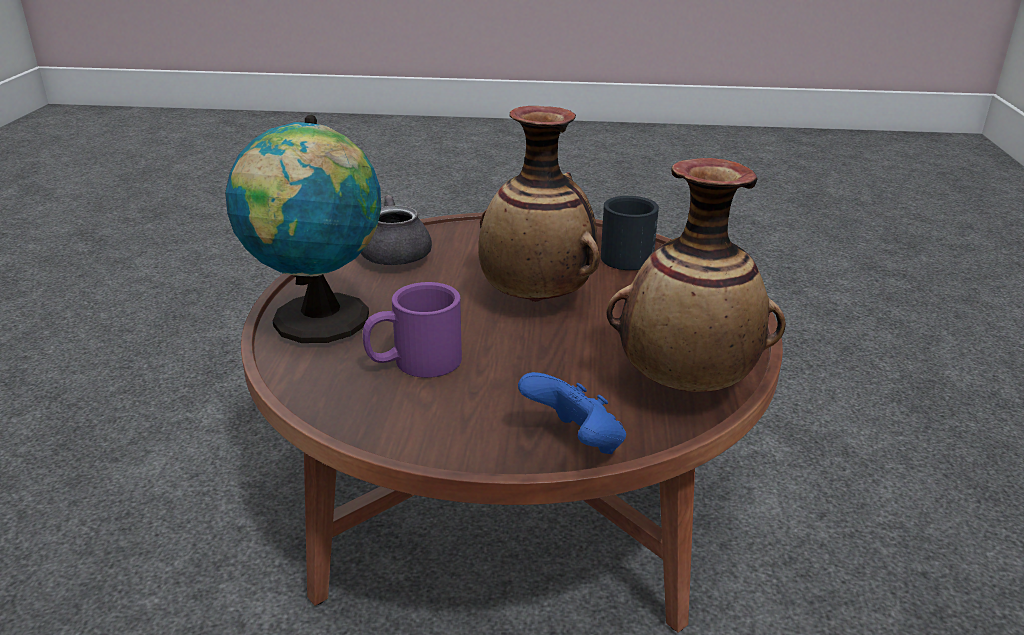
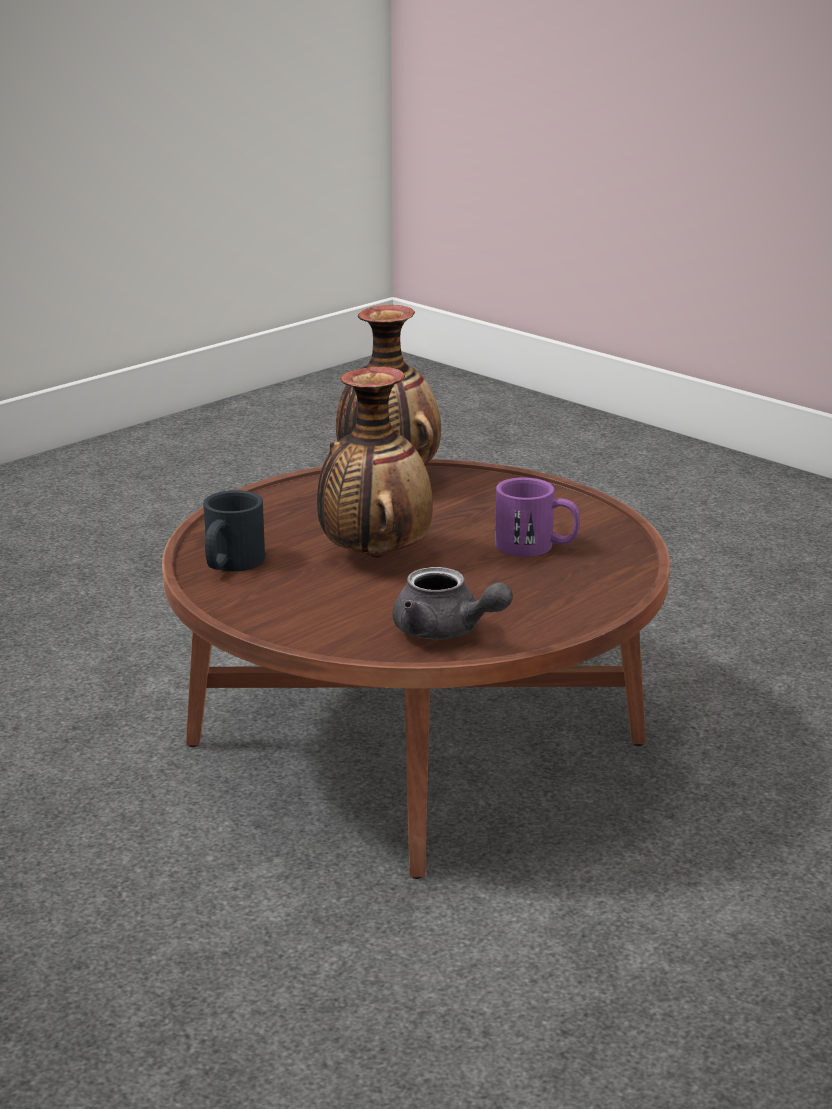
camera: 140 degrees left, 5 degrees down
globe [225,115,381,343] -> none
blue game controller [518,372,626,454] -> none

